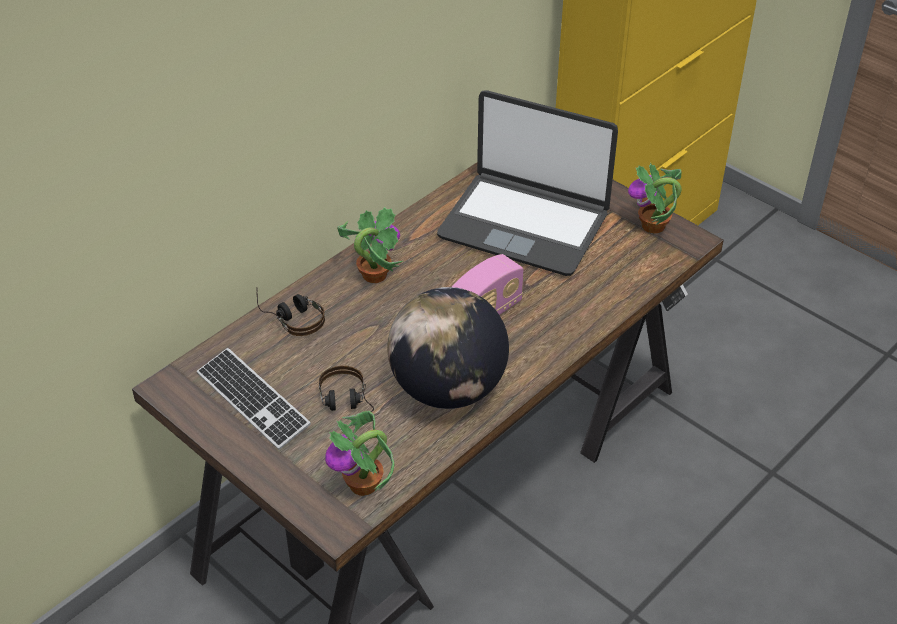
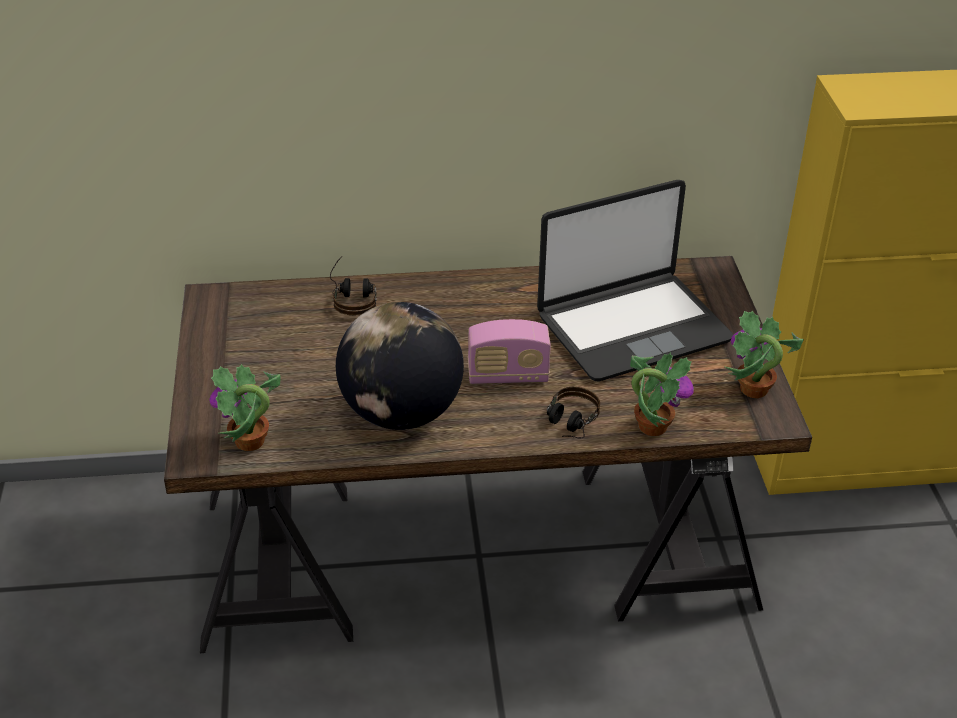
camera: 40 degrees right, 5 degrees down
keyboard [197,348,311,450] -> none
headphones [319,366,374,412] -> headphones moved to [547,387,600,438]
potted plant [337,207,403,283] -> potted plant moved to [630,352,694,436]
laptop [437,90,618,276] -> laptop turned 90 degrees counterclockwise [537,180,733,381]

